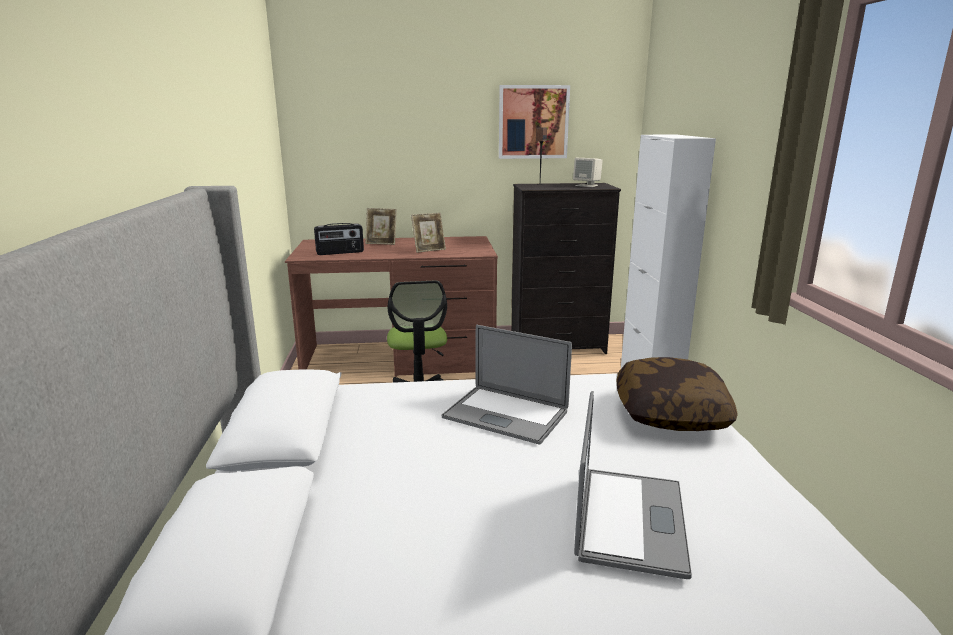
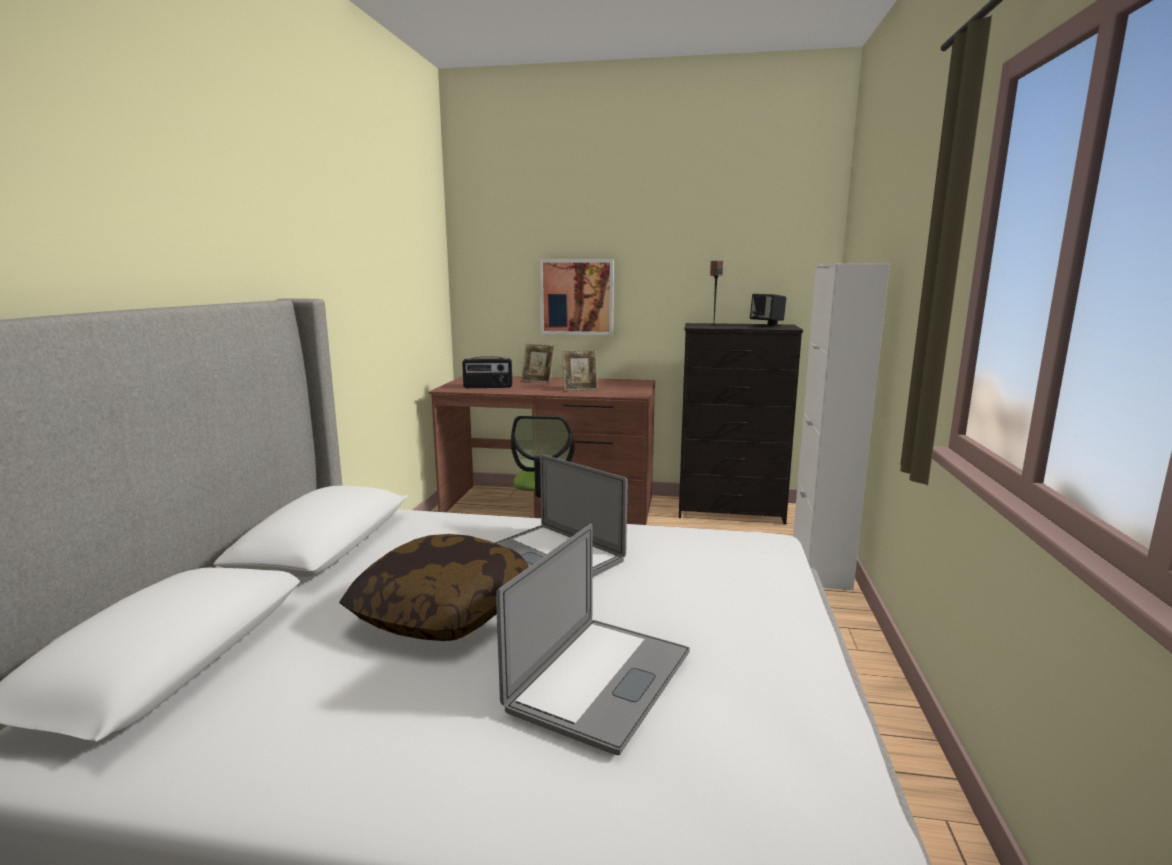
camera: 15 degrees right, 5 degrees down
picture [499,85,570,159] -> picture moved to [539,259,614,335]
beige speaker [573,158,603,187] -> black speaker [750,294,786,327]
pillow [617,357,738,431] -> pillow moved to [339,534,529,641]

